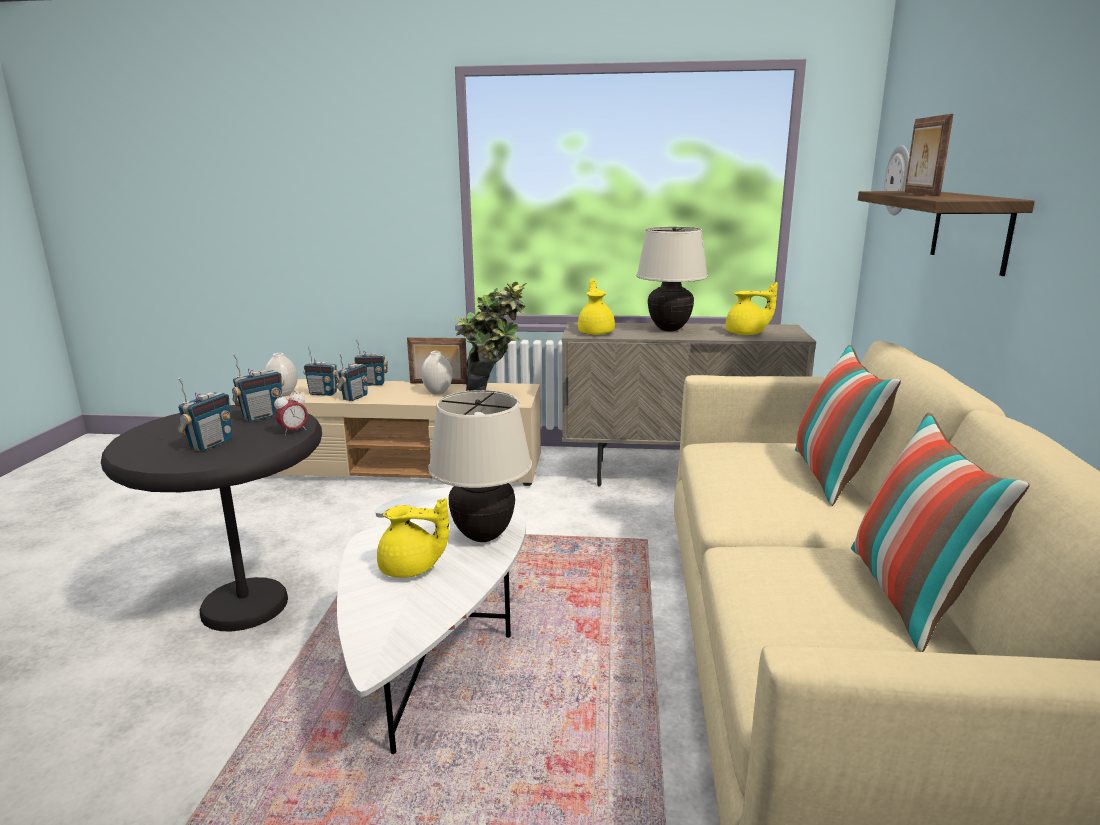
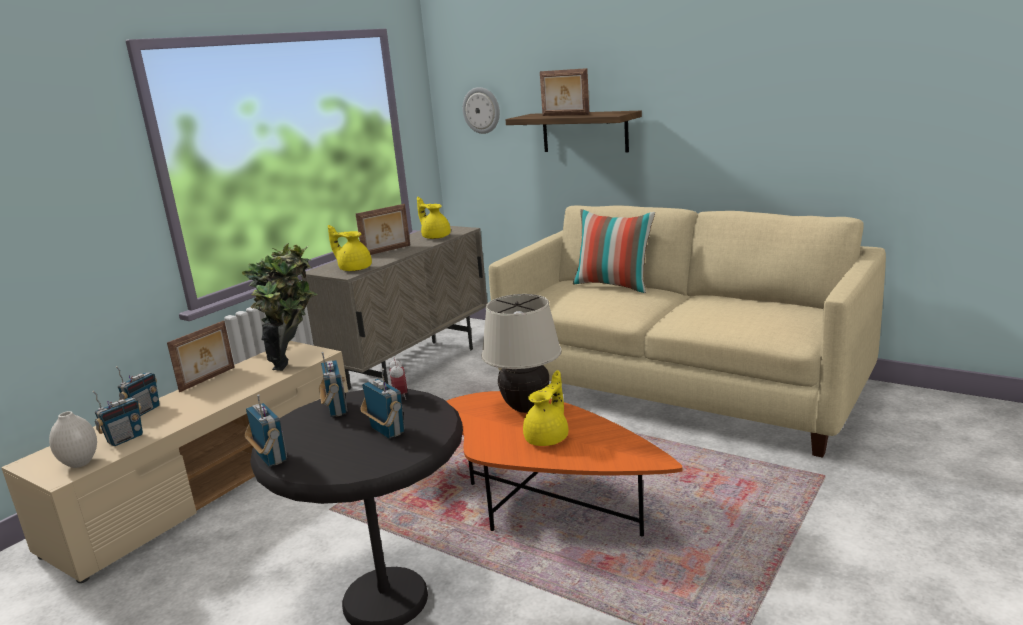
camera: 60 degrees left, 0 degrees up
radio [336,353,368,401] -> radio moved to [245,394,287,467]
white coffee table [337,487,526,754] -> orange coffee table [446,391,683,537]
white vase [421,351,453,395] -> none
beige table lamp [636,227,708,331] -> picture frame [356,204,410,255]
yellow teapot [725,282,778,335] -> yellow teapot turned 75 degrees counterclockwise [417,197,451,239]
pillow [851,412,1030,652] -> none

